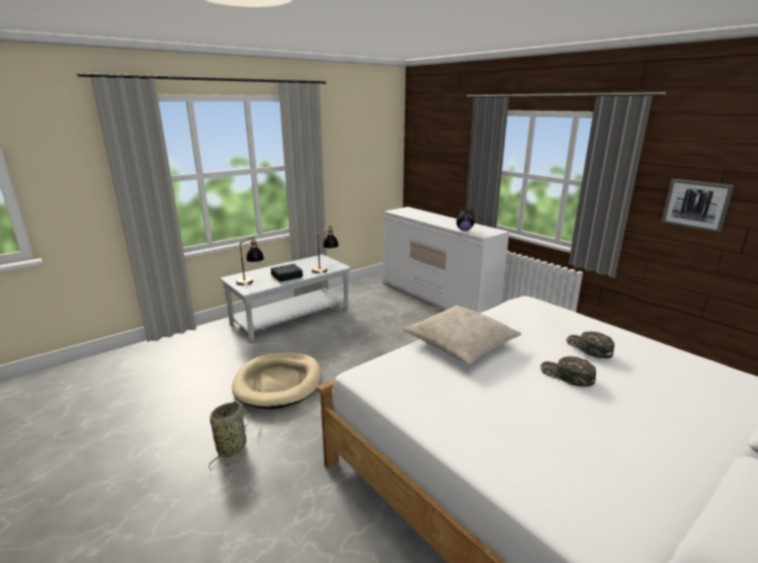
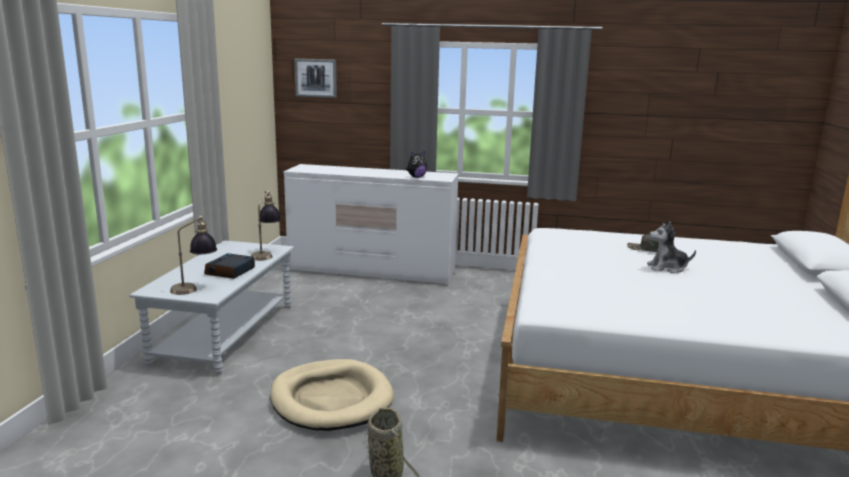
camera: 40 degrees left, 5 degrees down
beige pillow [403,305,522,365] -> none
green cap [540,356,596,387] -> plush toy [647,221,696,273]
picture [661,179,734,233] -> picture moved to [295,59,337,98]

